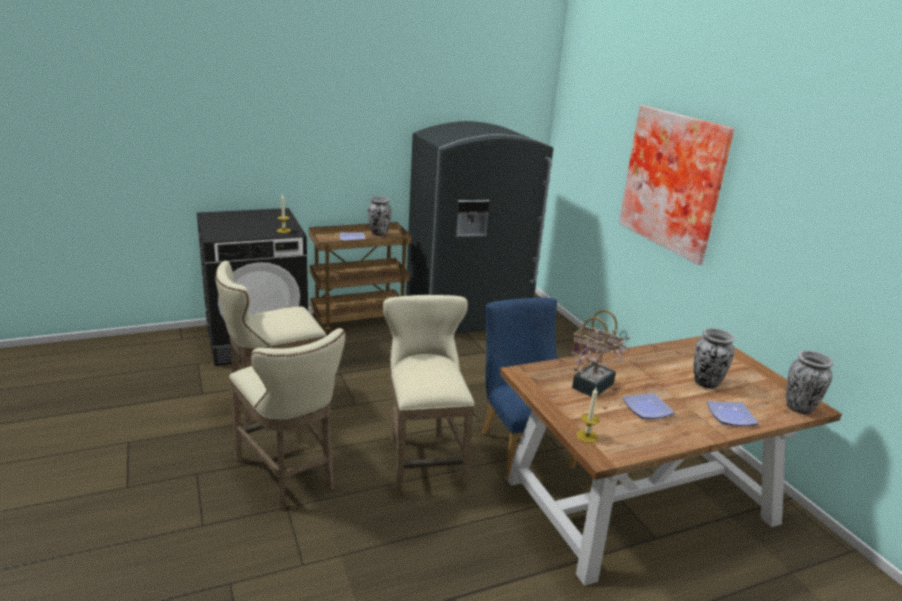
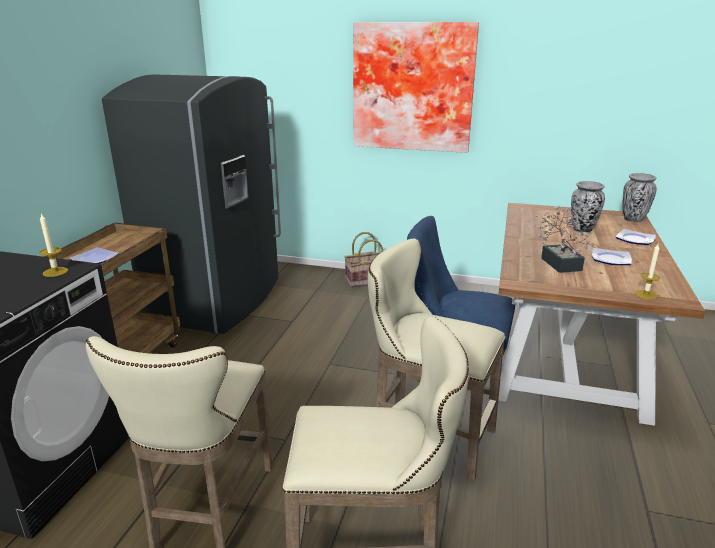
camera: 50 degrees left, 0 degrees up
vase [368,196,392,236] -> none

